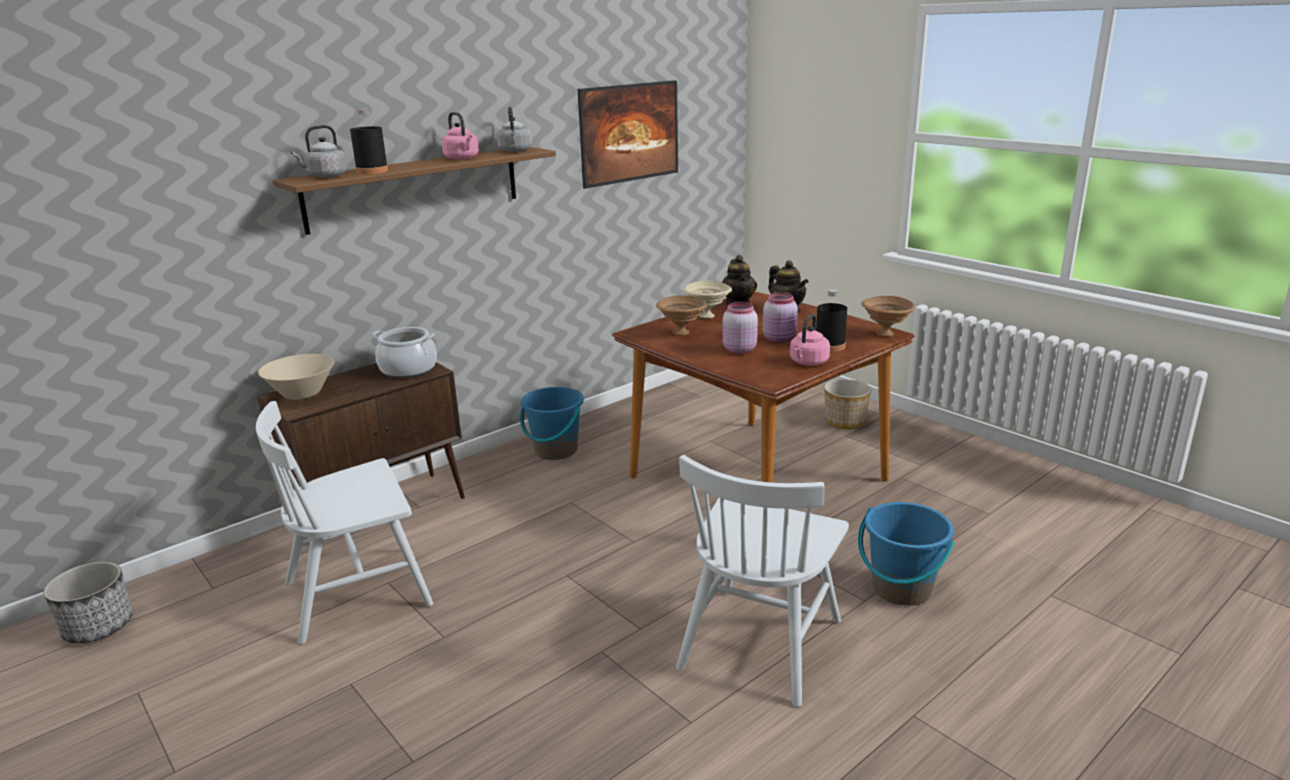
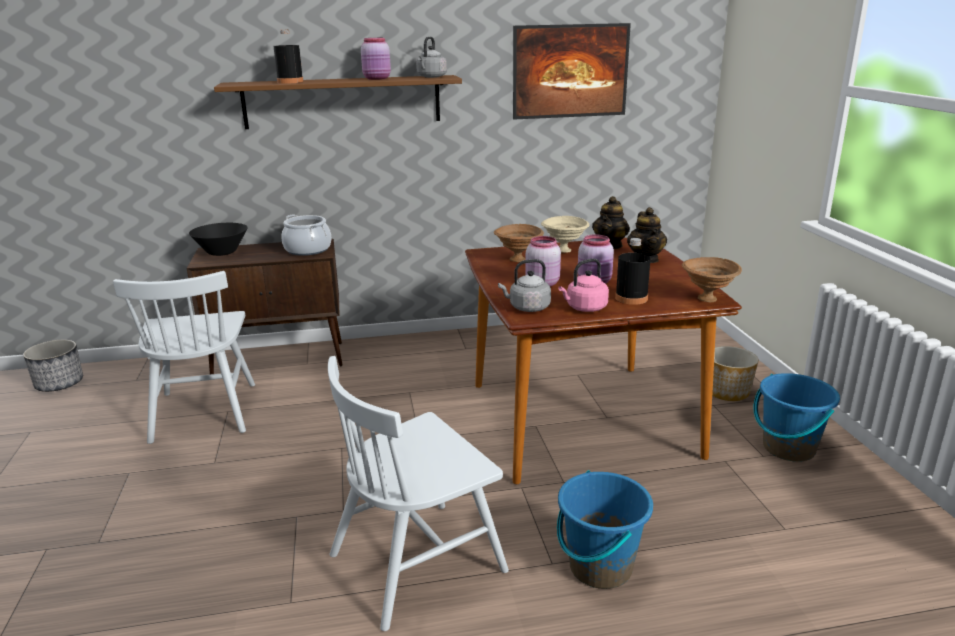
camera: 30 degrees right, 0 degrees up
white chair [256,401,433,644] -> white chair turned 105 degrees counterclockwise [113,271,255,444]
beige bowl [258,354,334,400] -> black bowl [189,223,248,256]
grey kettle [291,125,348,178] -> grey kettle moved to [498,259,551,312]
pink kettle [442,112,479,159] -> pink jar [361,38,391,80]
blue bucket [520,387,584,460] -> blue bucket moved to [753,373,840,462]

